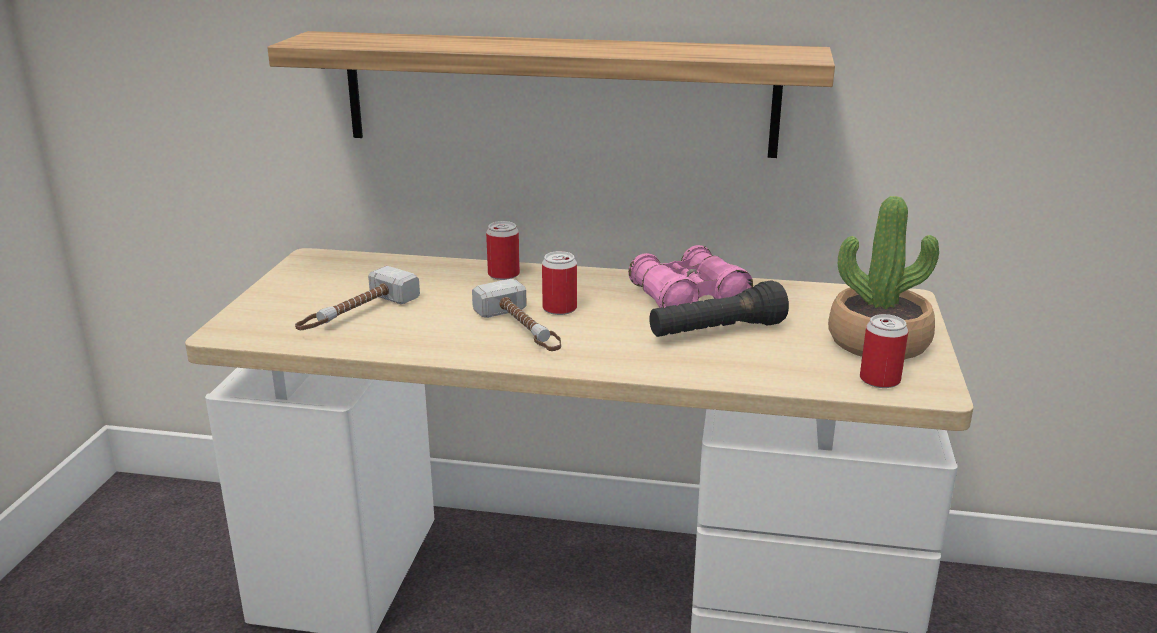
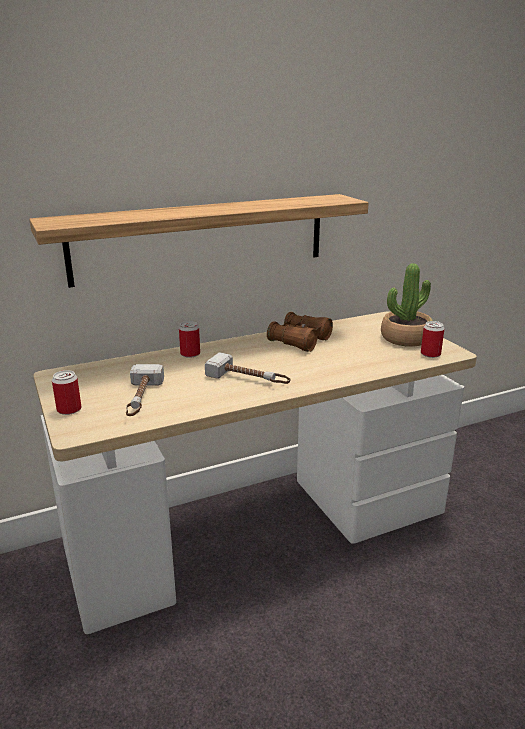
camera: 35 degrees left, 0 degrees up
can [542,251,577,315] -> can moved to [52,370,82,415]
pink binoculars [628,245,753,308] -> brown binoculars [267,312,333,352]
black flashlight [649,280,789,337] -> none

